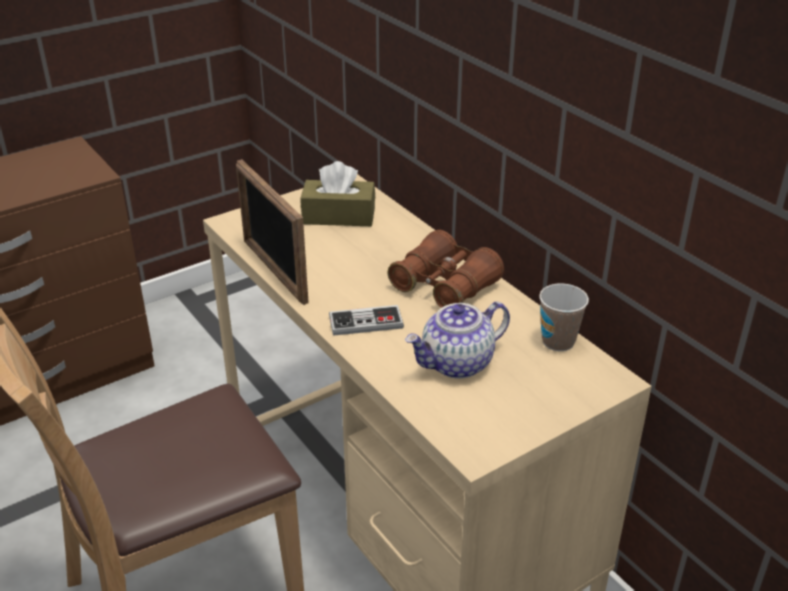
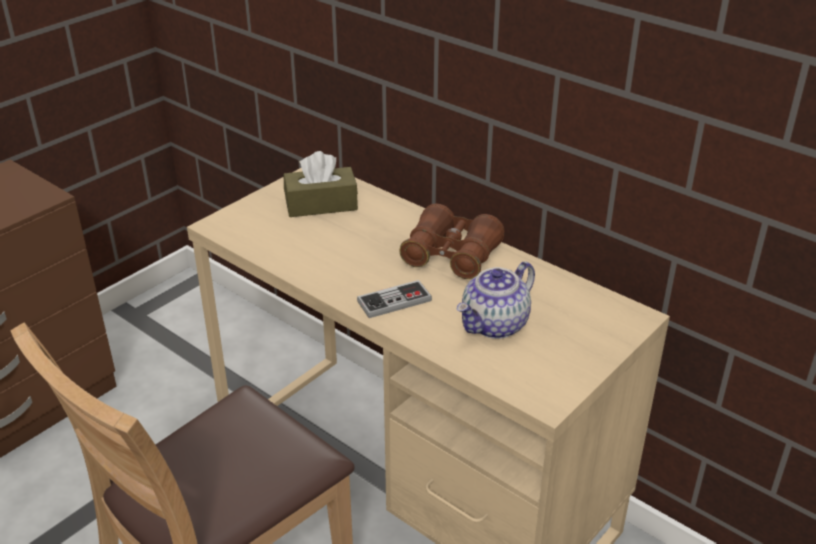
camera: 15 degrees left, 0 degrees up
picture frame [236,159,309,305] -> none
cup [539,283,589,351] -> none

